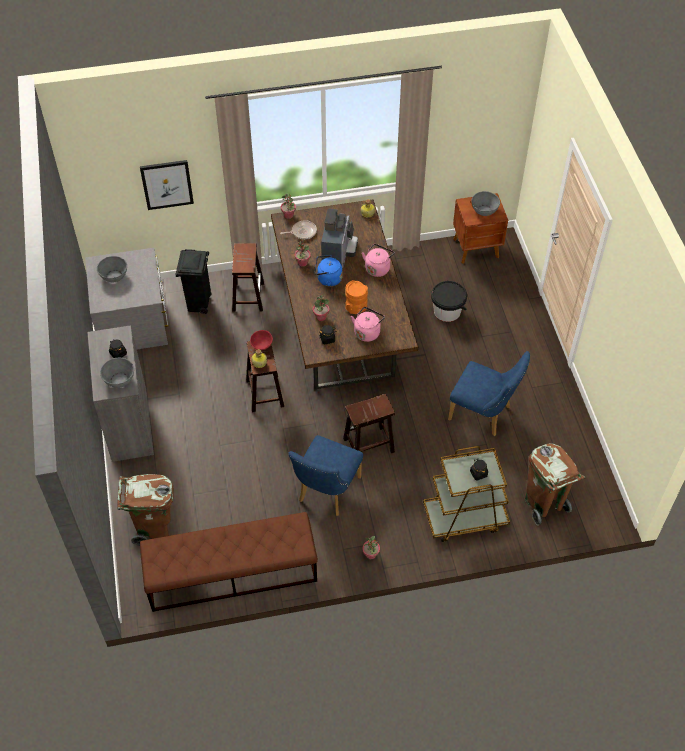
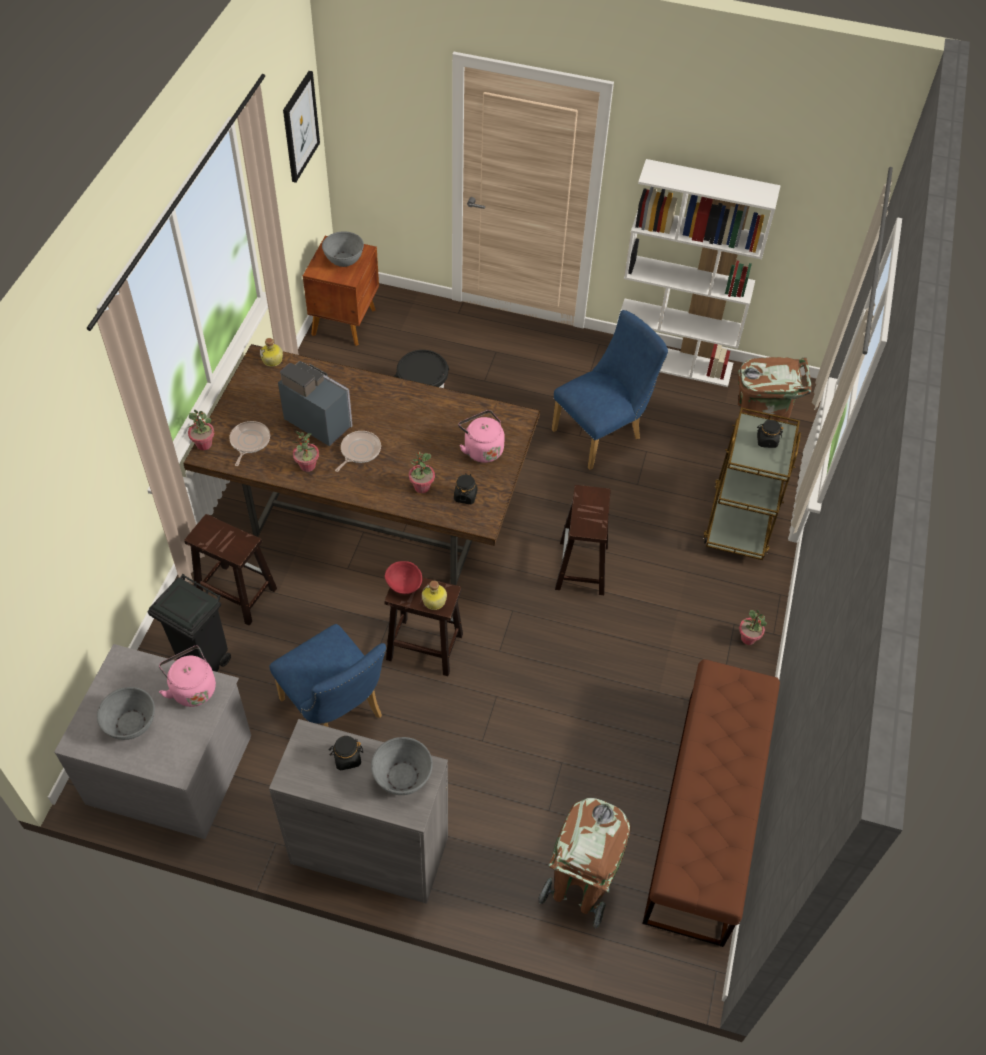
camera: 65 degrees left, 0 degrees up
picture [140,160,194,210] -> picture moved to [283,71,320,183]
blue chair [288,435,363,516] -> blue chair moved to [269,624,386,727]
blue kettle [315,255,343,287] -> frying pan [335,431,381,472]
orange vase [345,280,368,314] -> none
pink kettle [362,244,394,277] -> pink kettle moved to [159,646,216,707]
none -> white bookcase [617,159,781,387]

